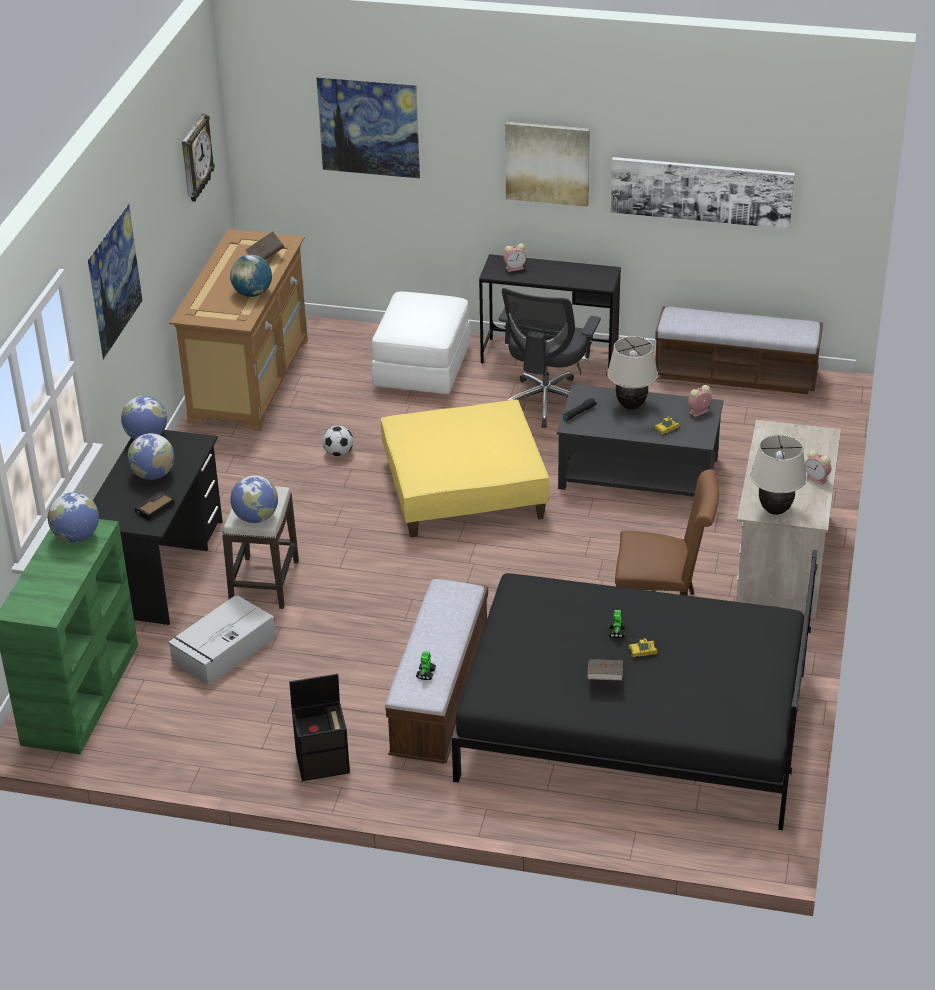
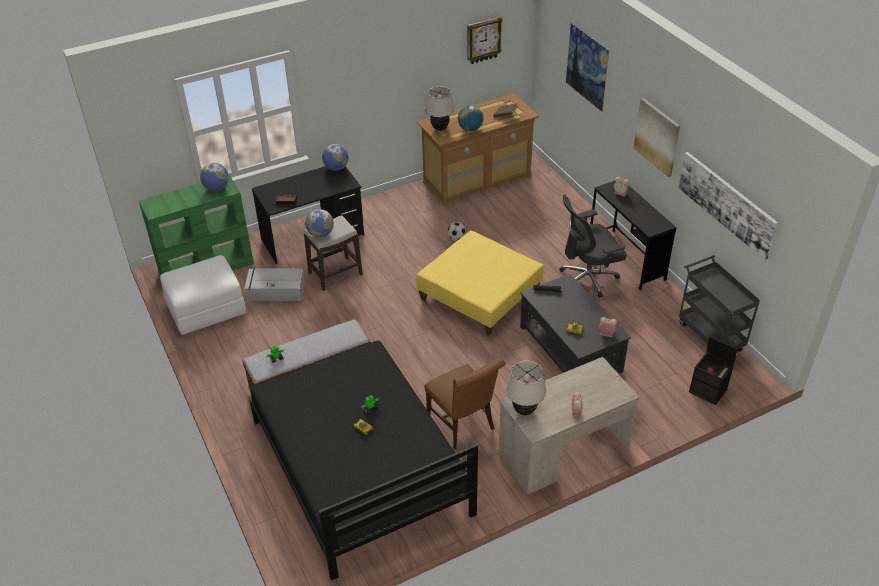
camera: 50 degrees right, 5 degrees up
picture [88,204,143,360] -> none
globe [127,433,174,480] -> none
black storage box [289,674,350,781] -> black storage box moved to [689,336,737,405]
white ottoman [371,292,471,394] -> white ottoman moved to [160,255,246,335]
brown book [587,659,623,681] -> none
beige table lamp [607,336,658,410] -> beige table lamp moved to [425,86,455,131]
bench [655,306,823,394] -> grey cart [679,255,760,352]

